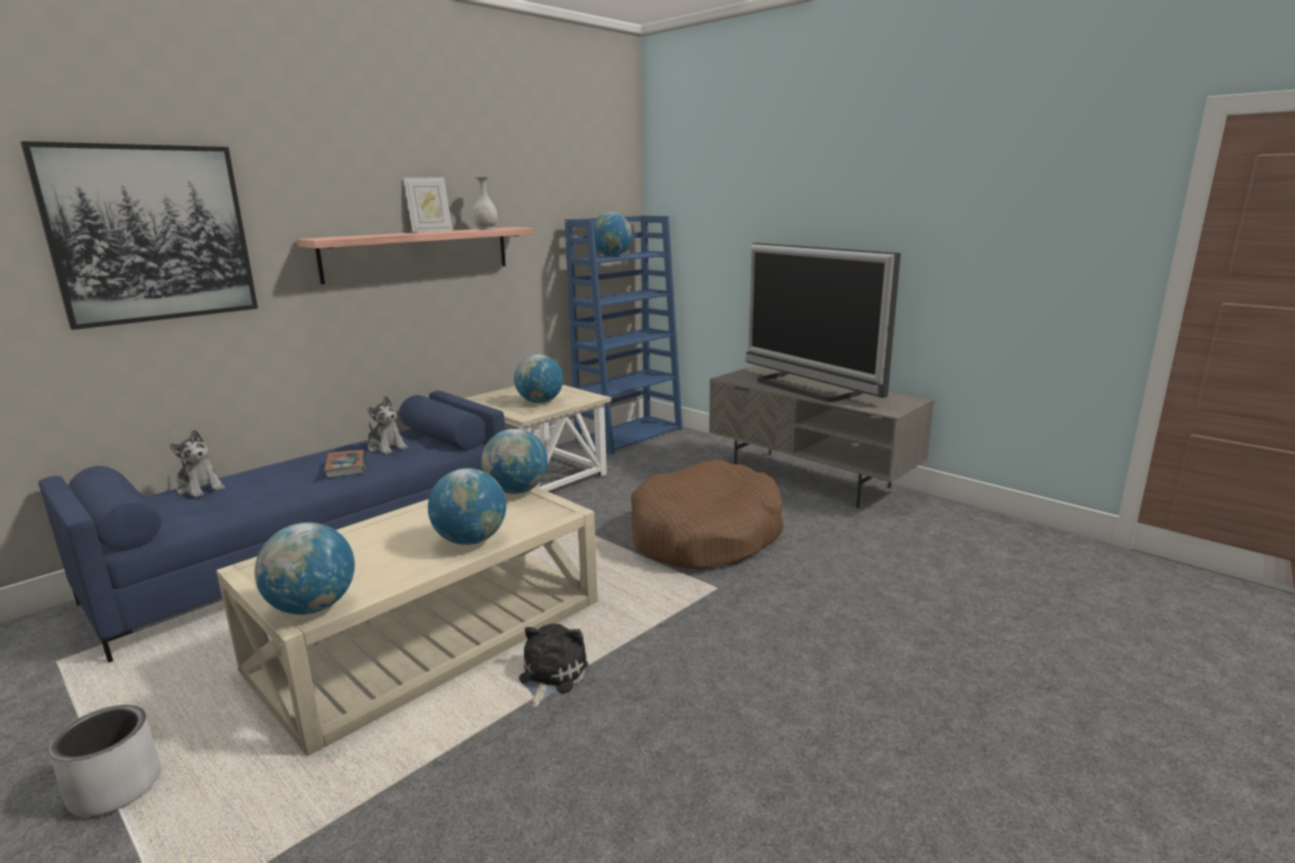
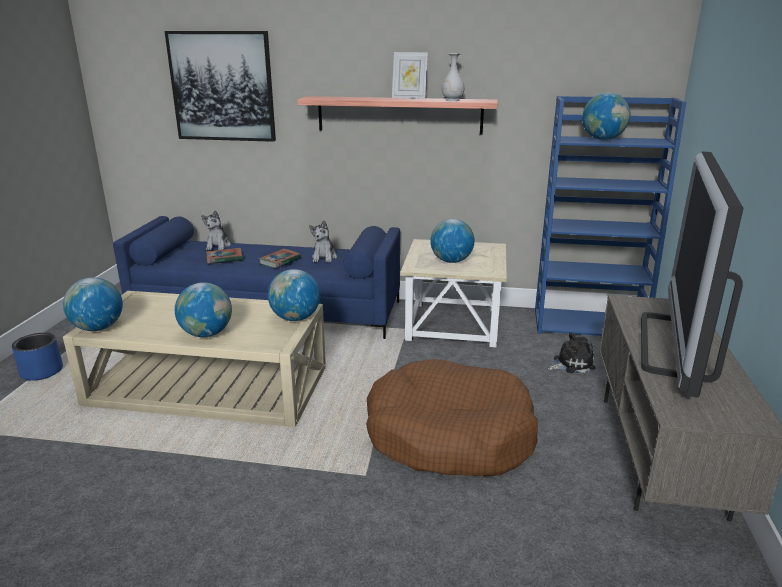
camera: 55 degrees right, 5 degrees up
grey planter [48,705,161,816] -> blue planter [12,333,63,381]
plush toy [519,624,588,707] -> plush toy moved to [548,332,595,373]
none -> book [206,248,243,264]

